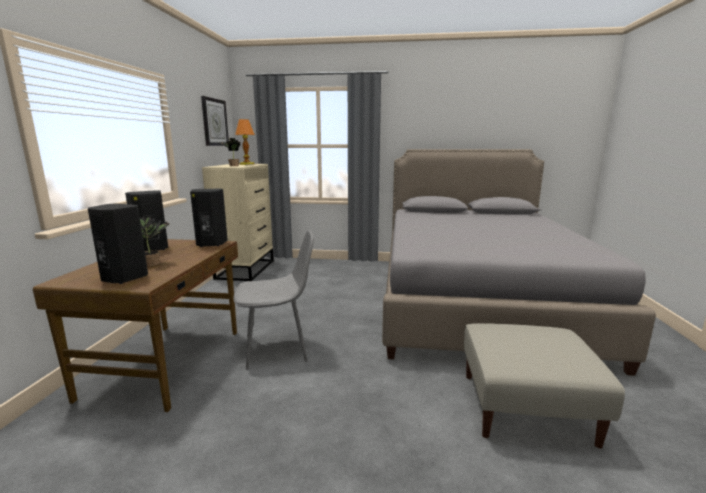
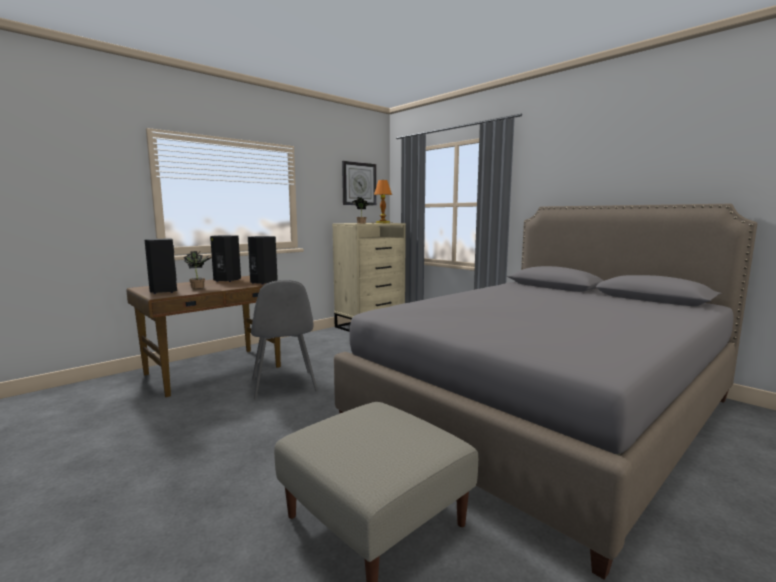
camera: 40 degrees right, 5 degrees down
grey chair [234,229,314,370] -> grey chair turned 45 degrees clockwise [251,280,318,399]

